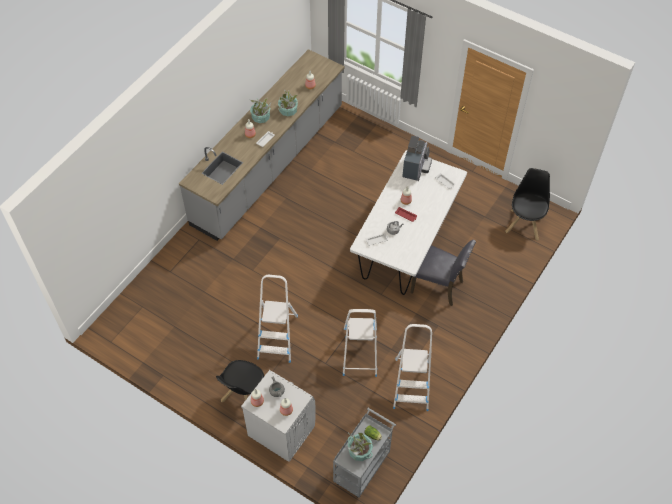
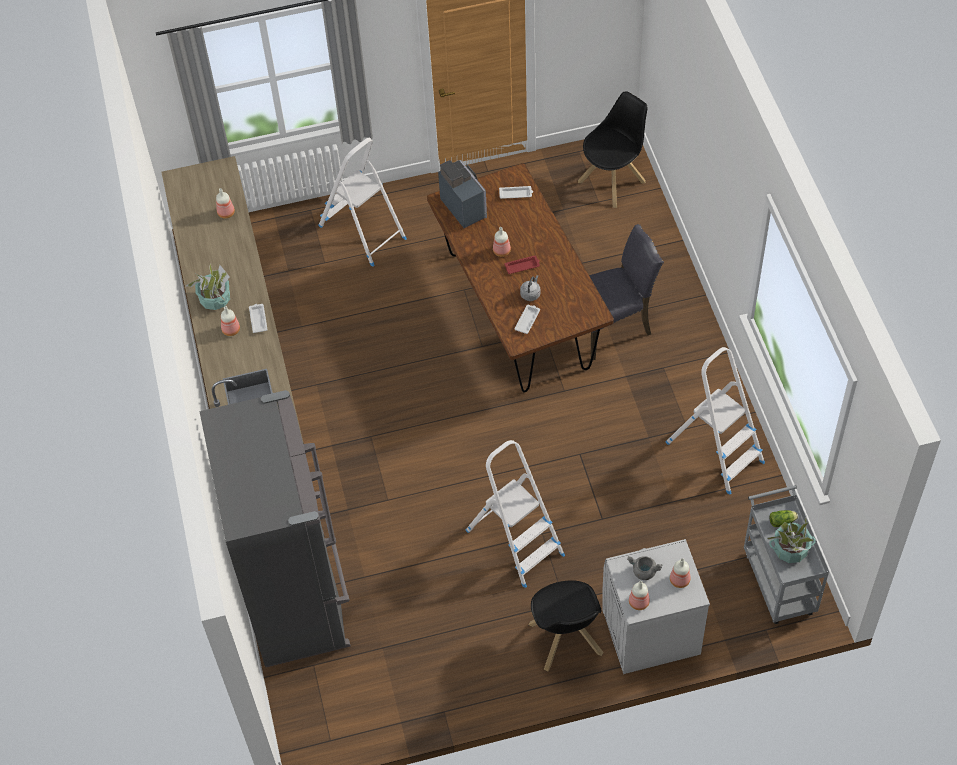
camera: 45 degrees left, 0 degrees up
potted plant [278,90,298,116] -> none
white step ladder [343,309,377,377] -> white step ladder moved to [318,137,407,267]
white dining table [350,150,467,295] -> brown dining table [427,163,614,393]
black chair [505,168,550,241] -> black chair turned 75 degrees clockwise [578,91,647,208]
none -> grey fridge [199,390,351,667]

